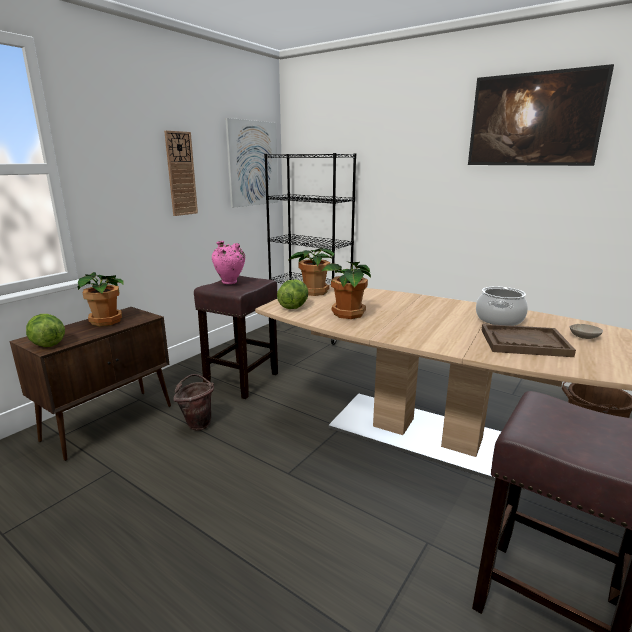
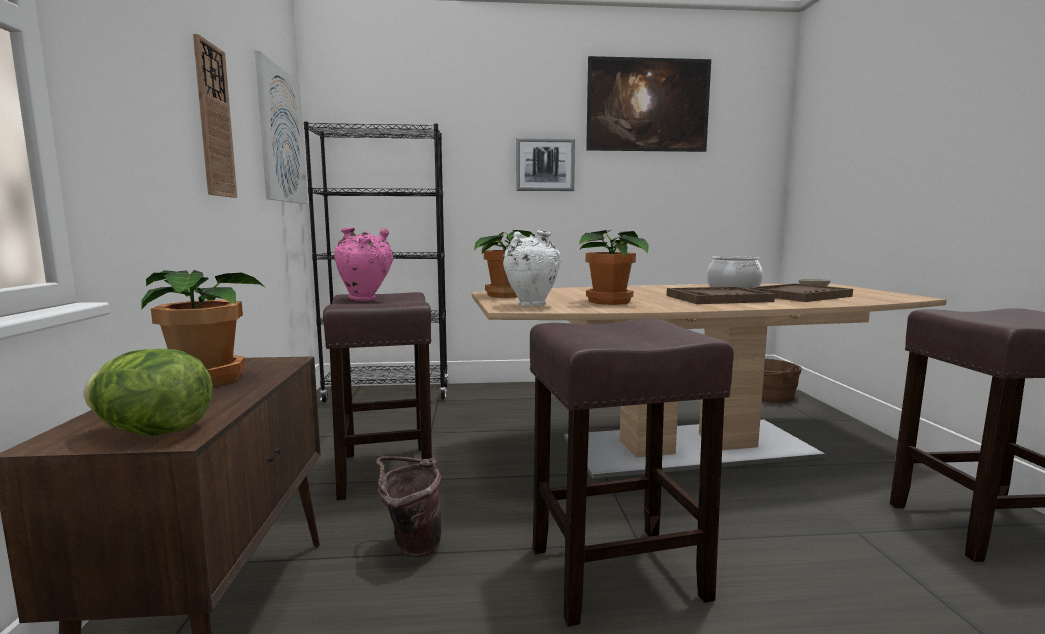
camera: 40 degrees left, 10 degrees down
lettuce [277,279,308,309] -> white vase [503,230,561,306]
none -> picture [516,138,575,191]
none -> brown stool [530,319,734,626]
none -> brown tray [667,287,775,304]

